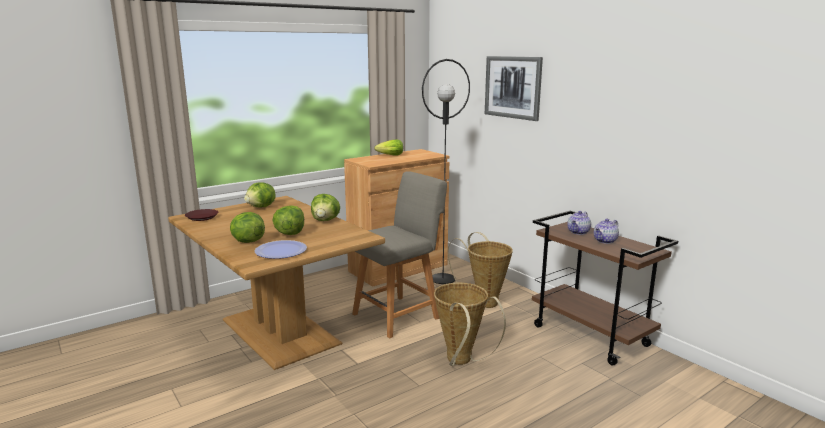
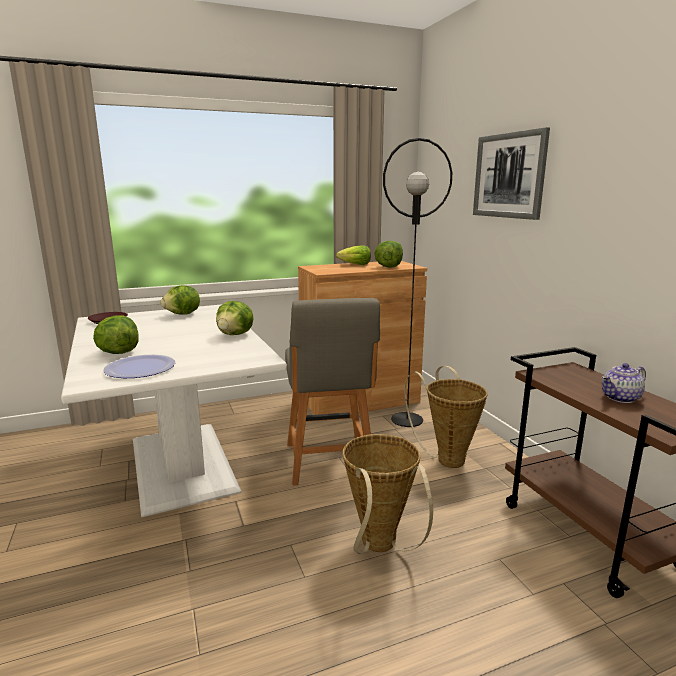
camera: 15 degrees right, 0 degrees up
brown dining table [168,196,385,370] -> white dining table [61,304,287,517]
lettuce [273,206,304,235] -> lettuce moved to [374,241,403,268]
grey chair [352,171,447,338] -> grey chair turned 105 degrees clockwise [285,298,380,486]
teapot [567,211,591,235] -> none

